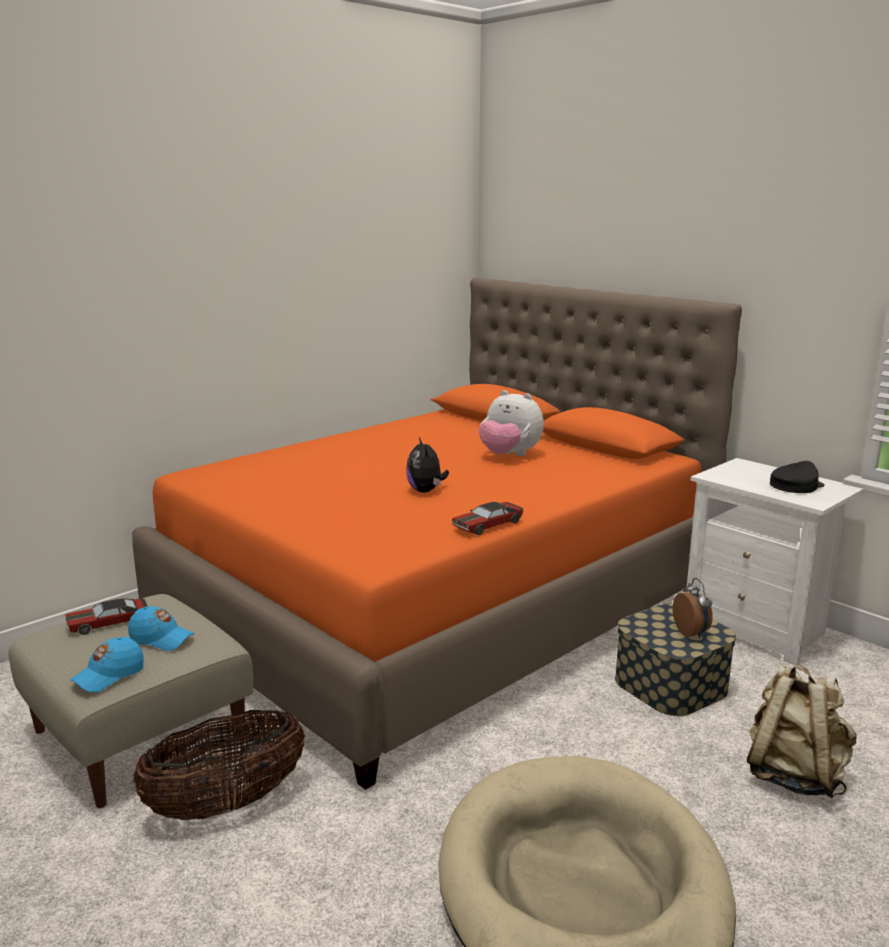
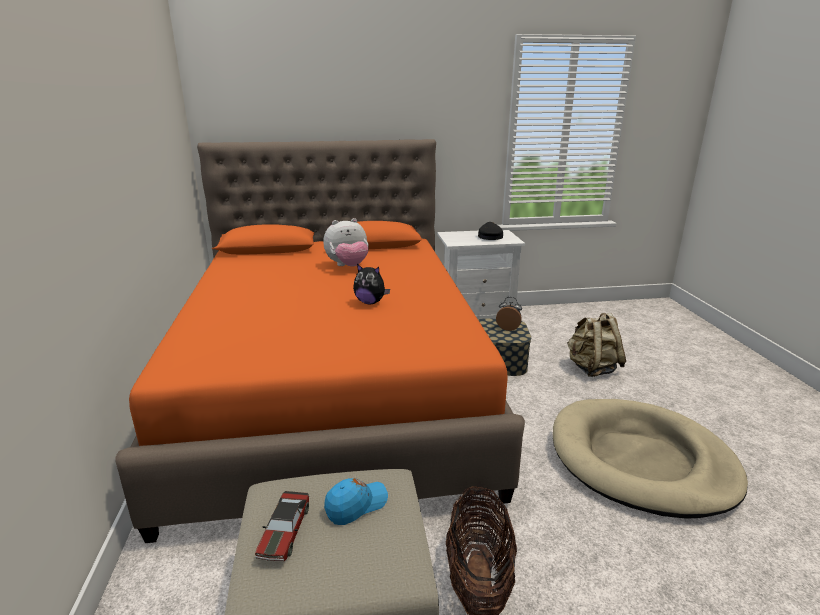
camera: 55 degrees left, 5 degrees up
blue cap [70,637,144,692] -> none
toy car [452,502,524,535] -> none

